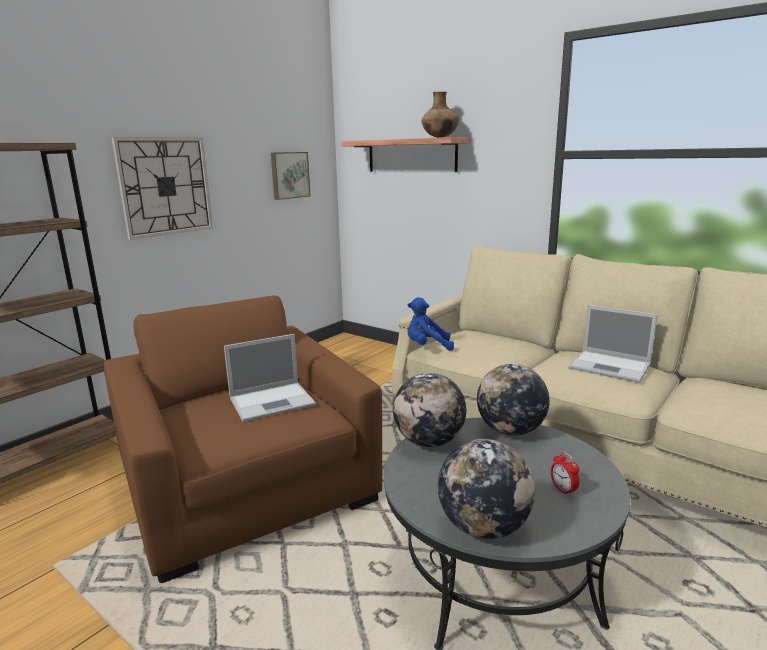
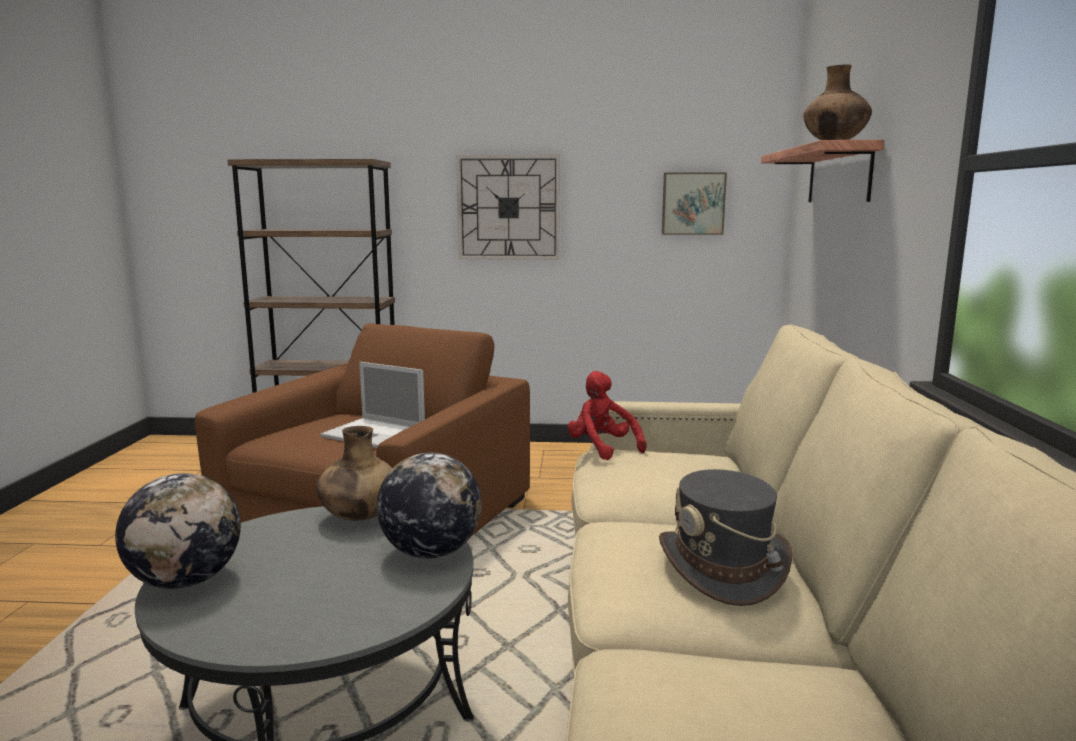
camera: 55 degrees right, 5 degrees down
globe [393,373,466,447] -> brown vase [316,426,392,521]
blue plush toy [408,297,454,351] -> red plush toy [567,371,647,460]
alarm clock [551,451,579,497] -> none
laptop [568,305,658,383] -> grey hat [659,469,792,606]

